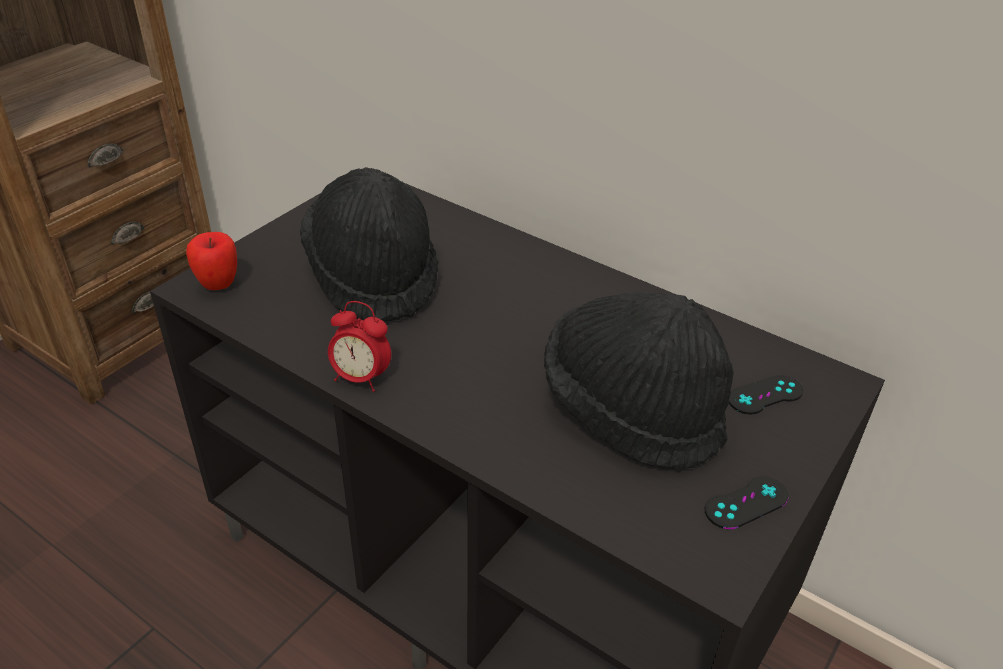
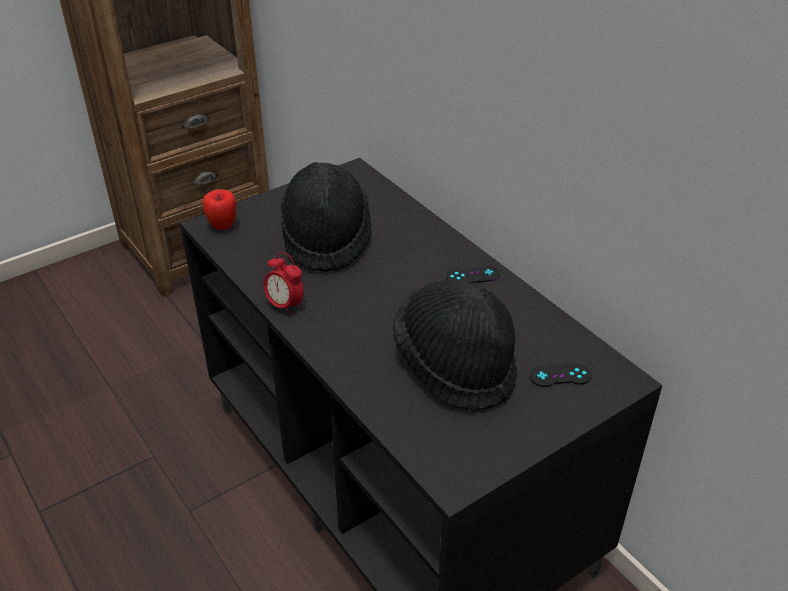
camera: 20 degrees right, 0 degrees up
black game controller [705,476,788,529] -> black game controller moved to [446,265,500,283]

